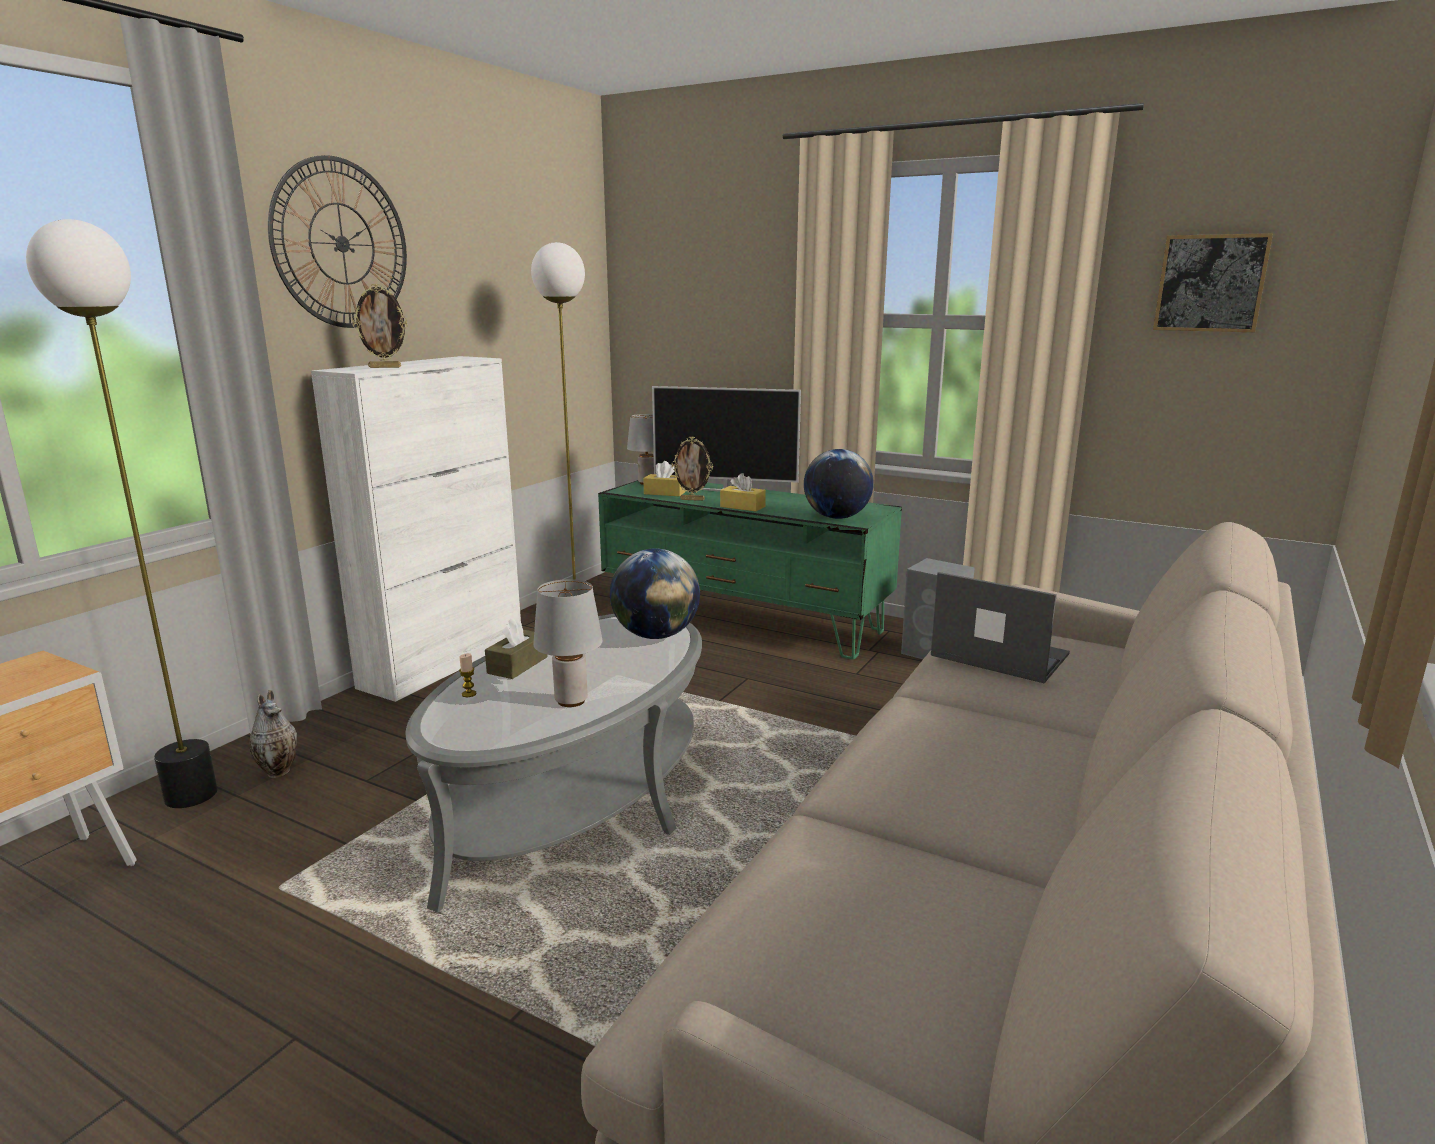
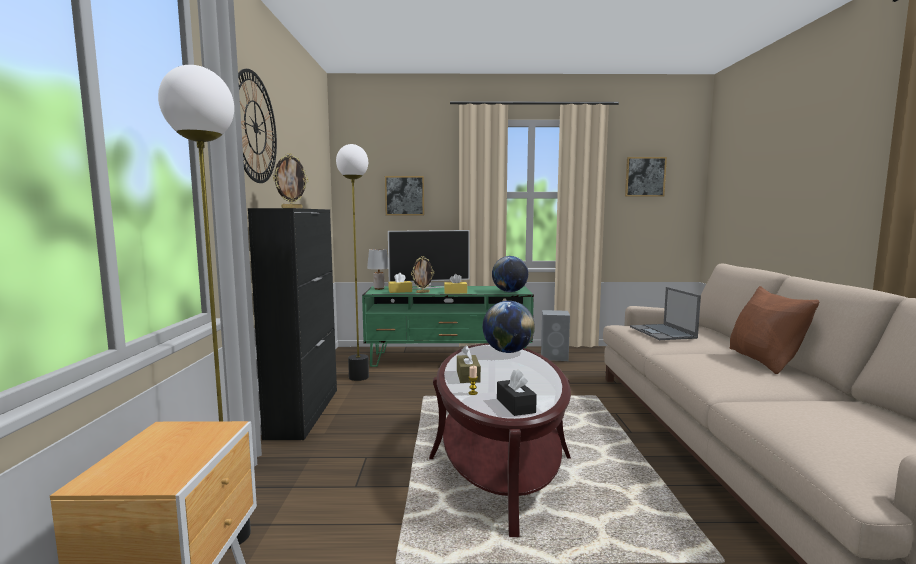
camera: 30 degrees left, 10 degrees down
vase [249,690,297,778] -> none
white cabinet [311,356,521,702] -> black cabinet [248,208,337,440]
grey coffee table [405,614,702,913] -> brown coffee table [429,343,571,537]
grey table lamp [533,579,602,707] -> none
laptop [931,572,1070,683] -> laptop turned 105 degrees counterclockwise [630,287,701,340]
none -> picture [385,176,424,215]
none -> black tissue box [497,369,537,416]
none -> brown pillow [730,286,819,374]

